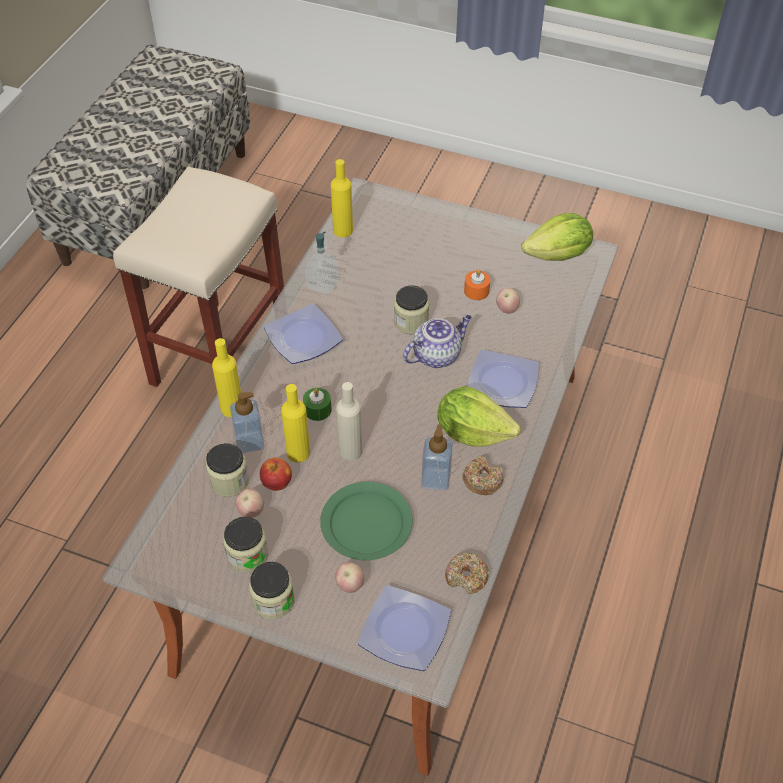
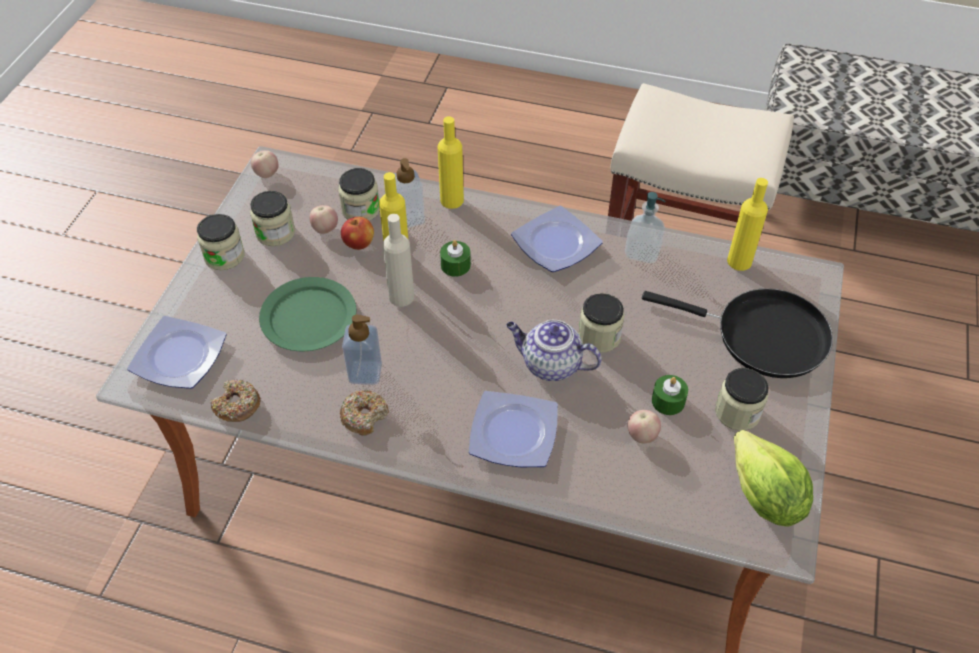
camera: 85 degrees right, 0 degrees up
apple [335,562,364,593] -> apple moved to [251,150,278,178]
teapot [403,315,472,368] -> teapot turned 150 degrees clockwise [506,320,602,381]
lettuce [437,386,521,447] -> none
orange candle [464,269,490,300] -> green candle [652,375,688,415]
none -> black frying pan [642,288,833,378]
none -> jar [715,368,769,431]

